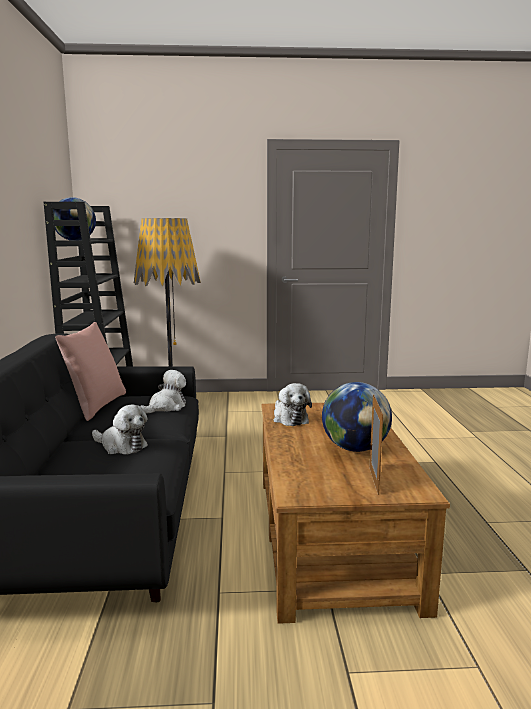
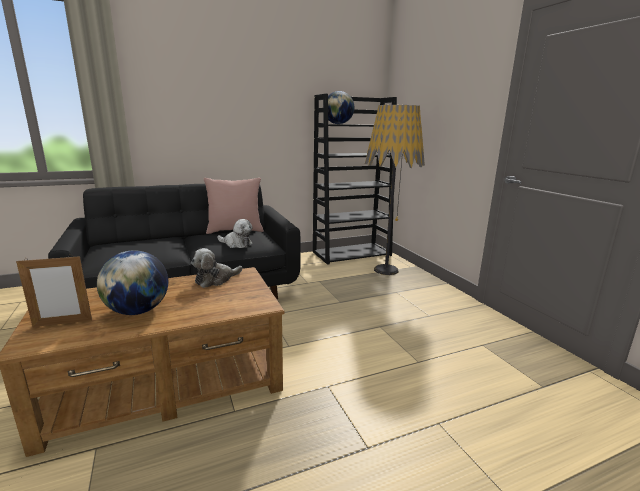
camera: 70 degrees right, 5 degrees up
plush toy [92,404,148,455] -> none

